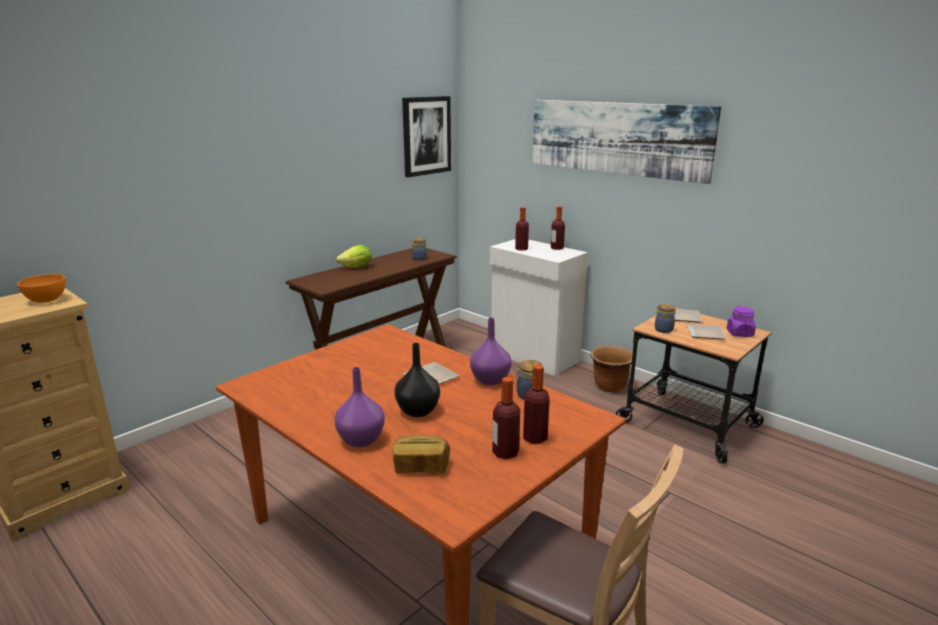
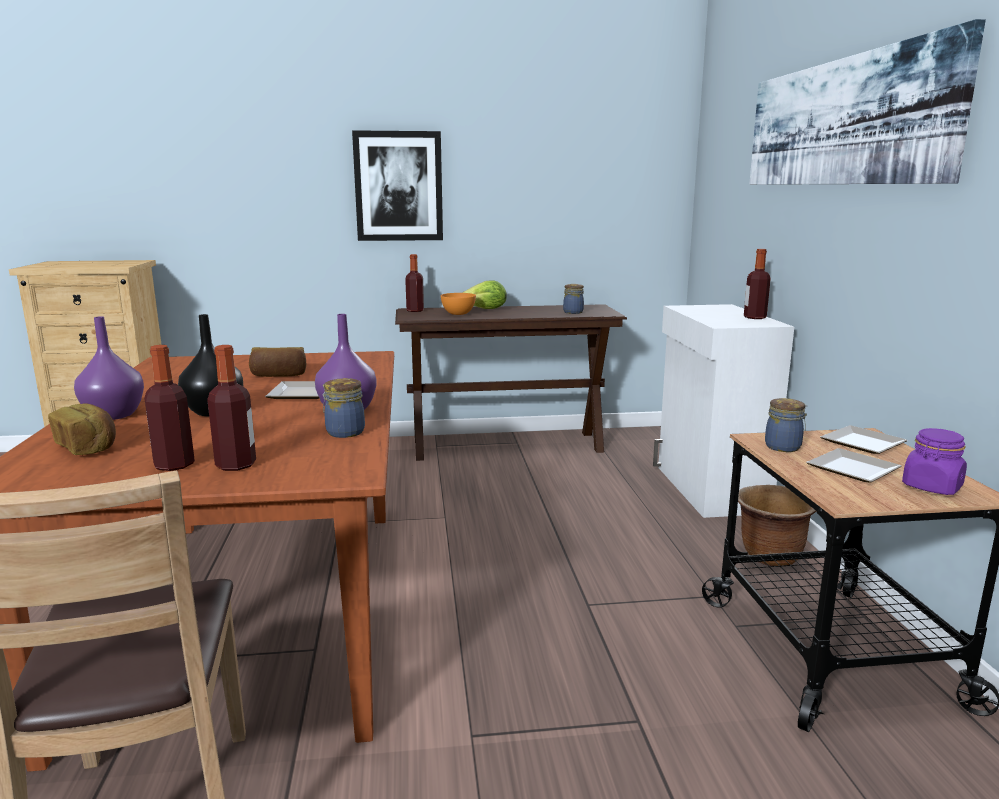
camera: 40 degrees right, 5 degrees down
orange bowl [17,274,65,303] -> orange bowl moved to [441,293,476,315]
picture [402,96,451,177] -> picture moved to [352,130,443,241]
bottle [515,207,529,251] -> bottle moved to [405,254,424,312]
none -> bread [249,347,306,377]

